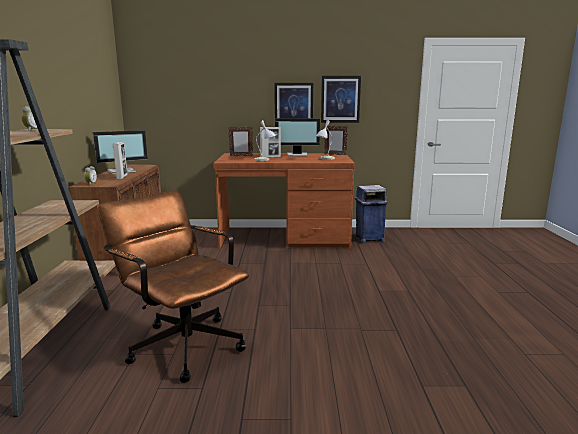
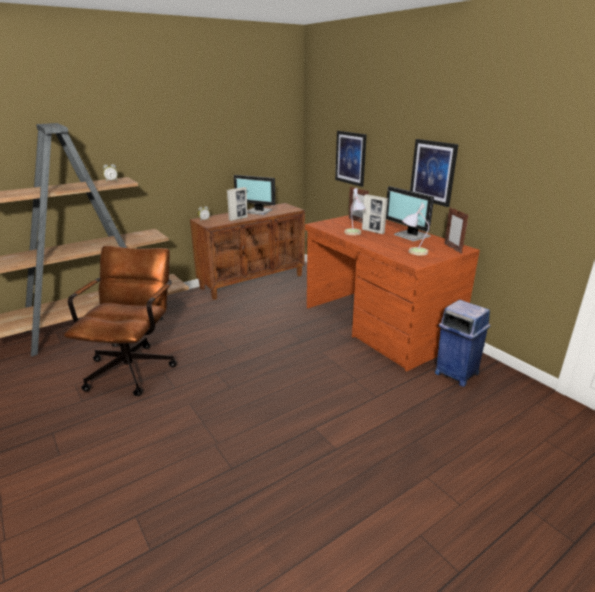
camera: 55 degrees right, 10 degrees up
picture [321,76,361,123] -> picture moved to [335,131,367,187]

